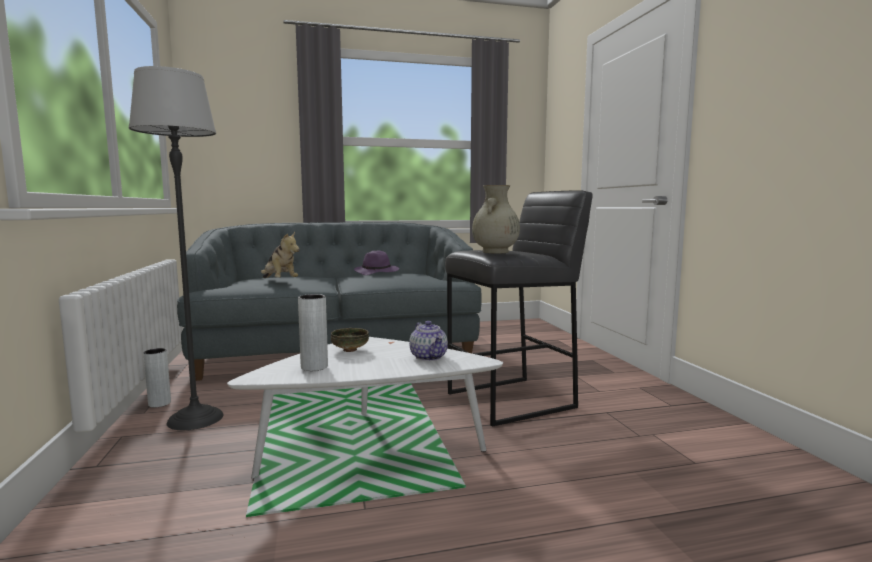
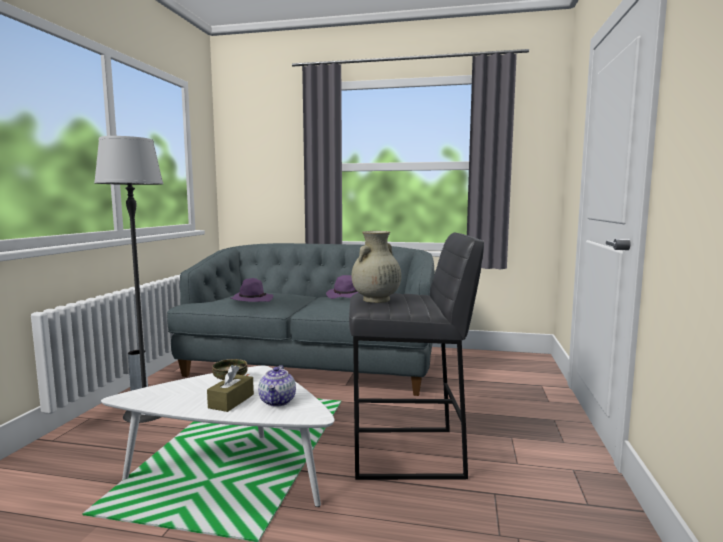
camera: 25 degrees right, 0 degrees up
plush toy [261,232,300,278] -> purple hat [231,278,273,302]
grey vase [298,294,328,371] -> none
none -> brown tissue box [207,365,254,412]

